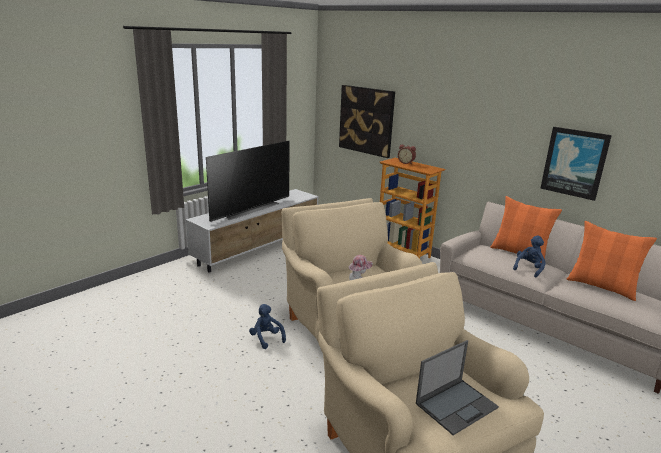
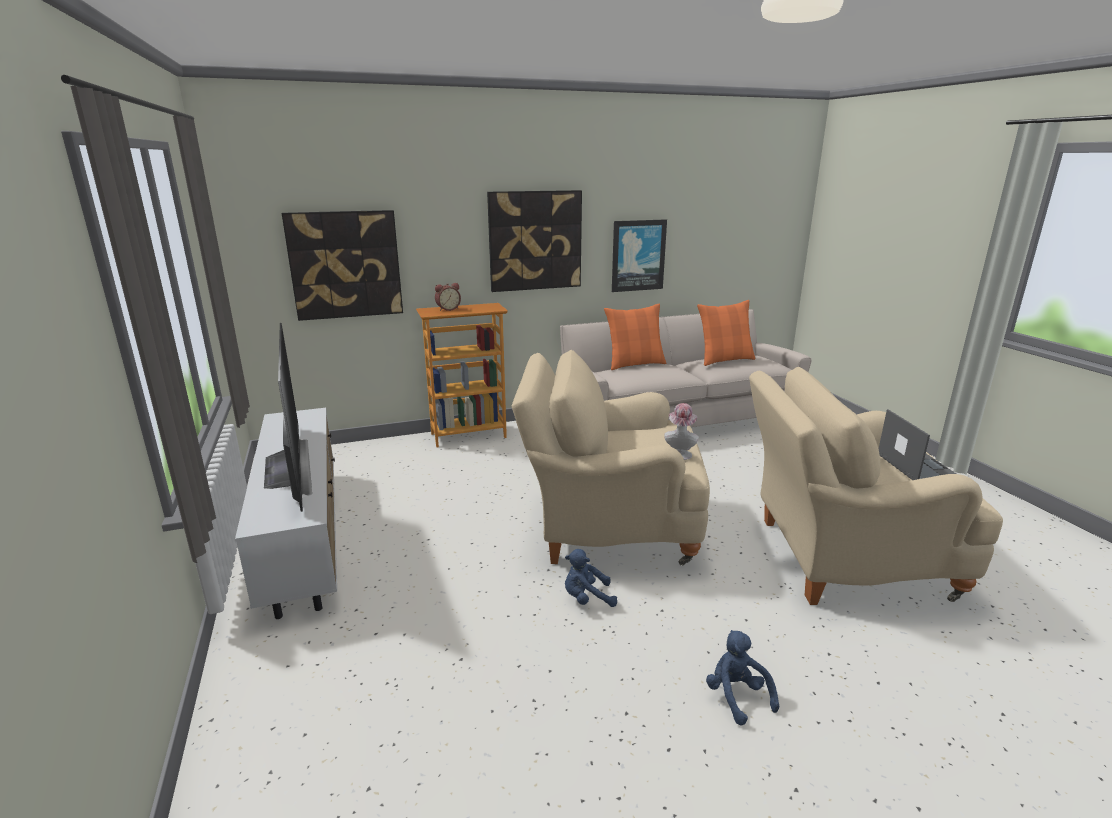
camera: 60 degrees left, 0 degrees up
blue plush toy [513,235,546,278] -> blue plush toy moved to [706,630,779,725]
none -> picture [487,190,582,292]

